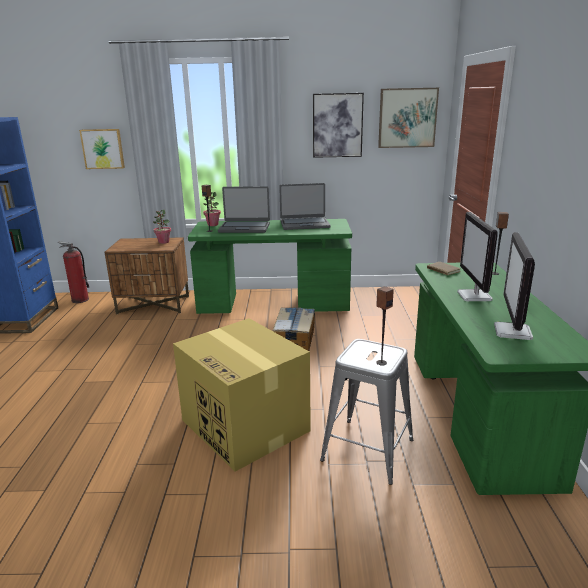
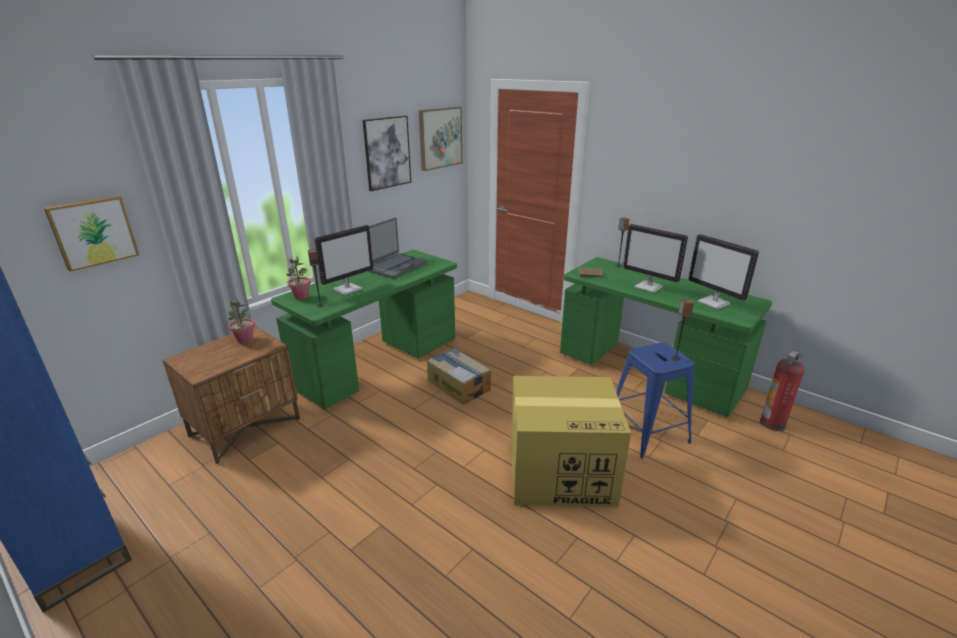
camera: 50 degrees left, 5 degrees up
fire extinguisher [58,241,89,303] -> fire extinguisher moved to [760,351,804,431]
laptop [218,186,270,233] -> monitor [315,225,374,295]
grey stool [320,339,413,485] -> blue stool [617,342,695,459]

